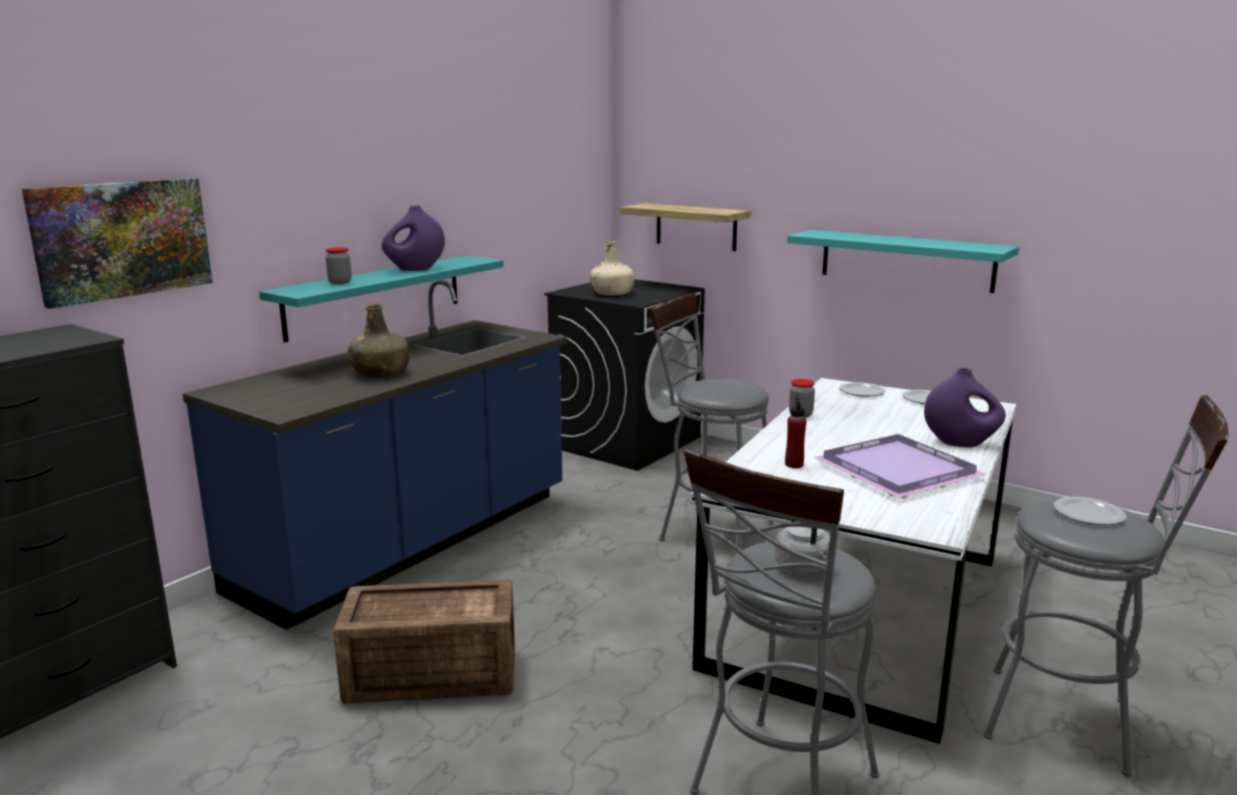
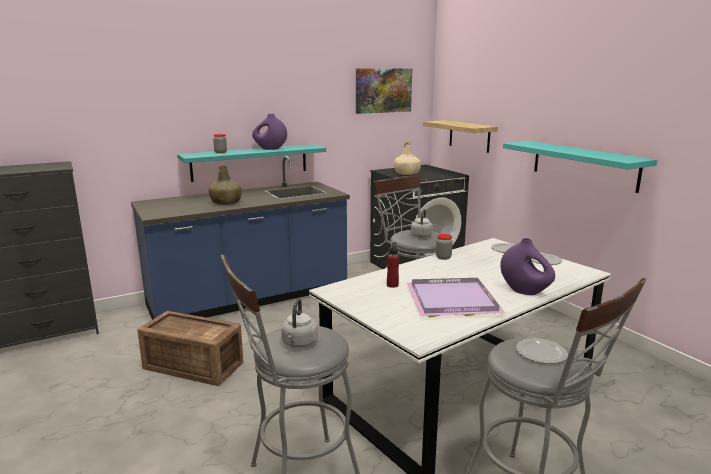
camera: 25 degrees right, 0 degrees up
picture [22,178,213,309] -> picture moved to [356,68,412,114]
none -> grey kettle [411,209,433,238]

